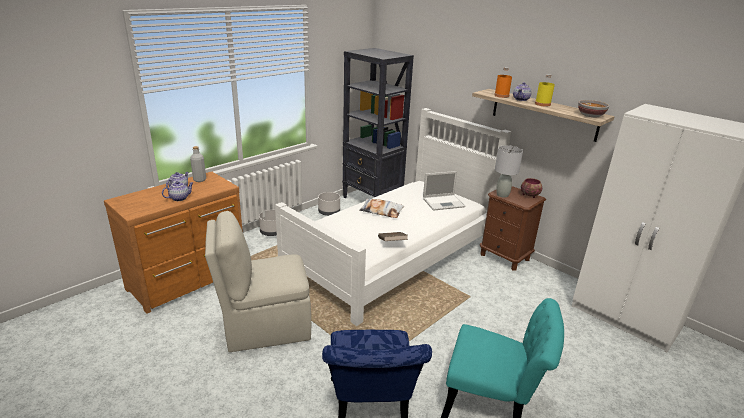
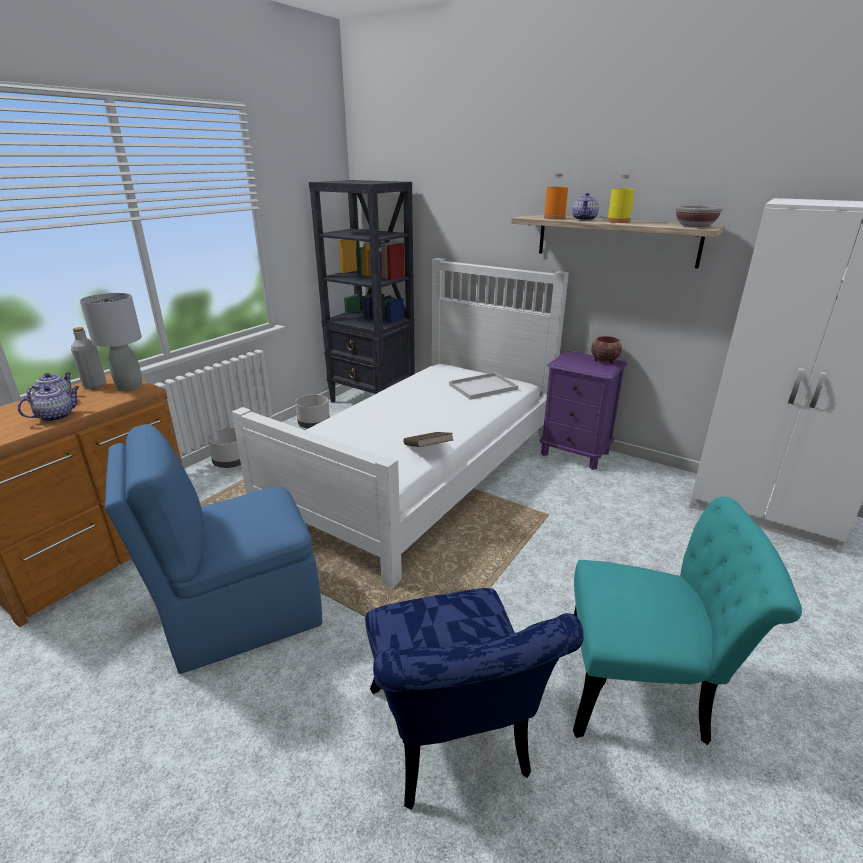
camera: 10 degrees left, 0 degrees up
beige chair [205,211,311,352] -> blue chair [105,424,323,674]
pillow [359,199,405,218] -> none
laptop [423,171,465,211] -> white tray [449,372,518,400]
brown nightstand [480,186,546,271] -> purple nightstand [540,351,627,470]
grey table lamp [495,145,523,198] -> grey table lamp moved to [80,293,142,391]

